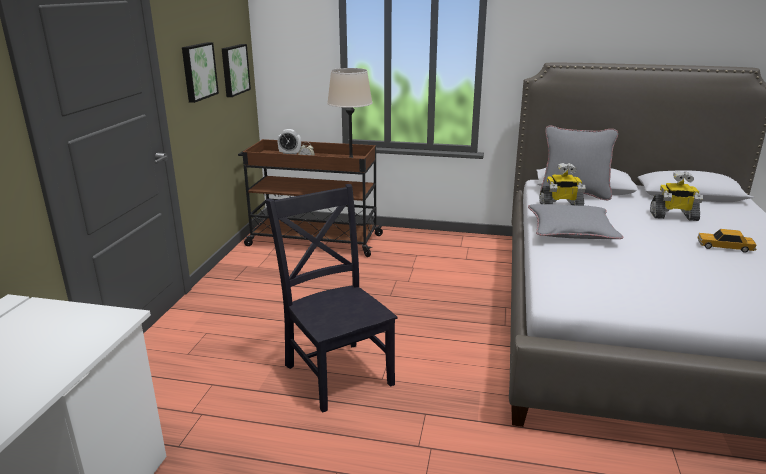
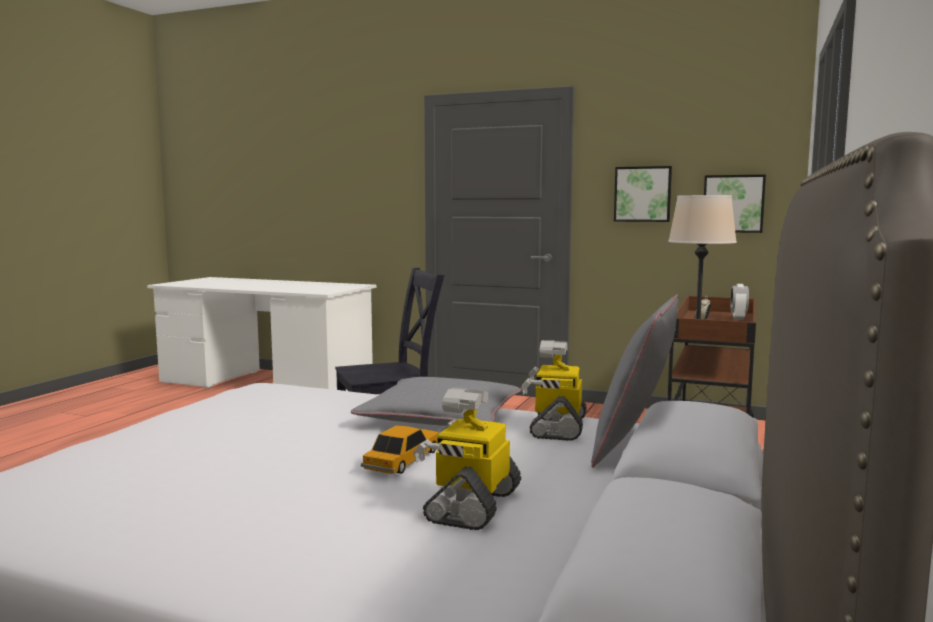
camera: 100 degrees right, 15 degrees down
toy car [698,229,757,253] -> toy car moved to [361,425,439,474]

